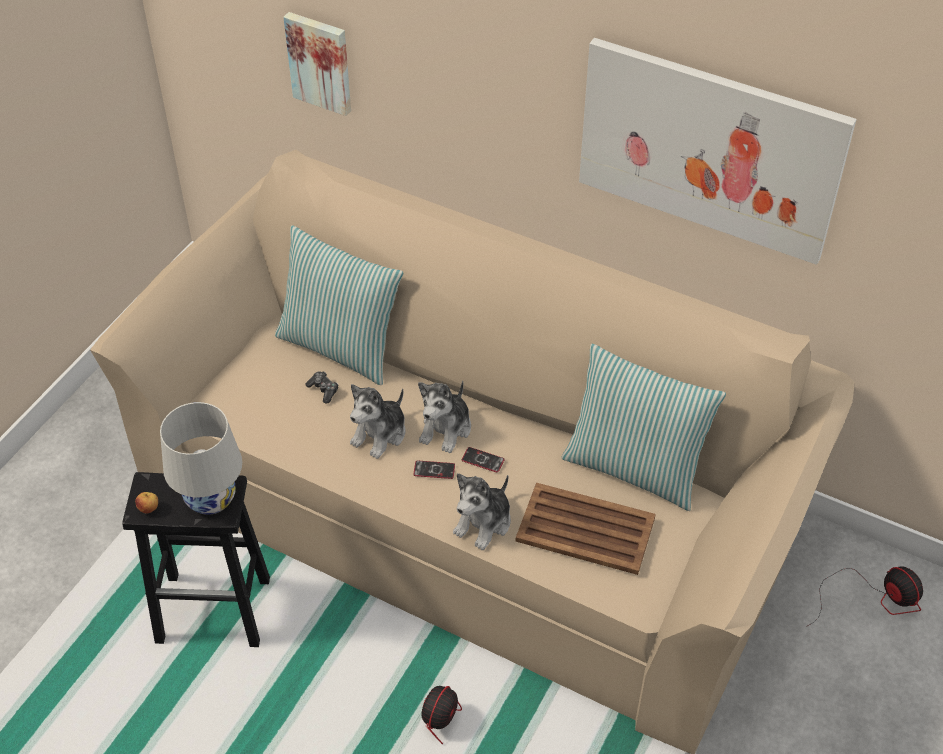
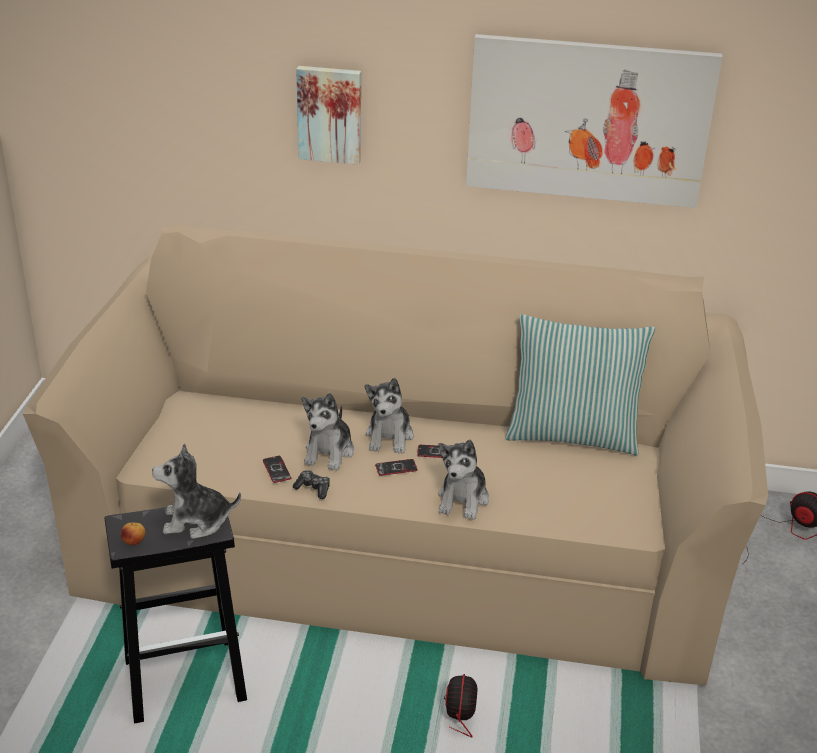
camera: 20 degrees left, 15 degrees down
white table lamp [160,402,242,515] -> plush toy [152,443,241,539]
pillow [275,225,403,385] -> none
picture [283,12,351,116] -> picture moved to [296,66,361,165]
game controller [305,371,338,404] -> game controller moved to [293,470,330,499]
brown tray [516,483,656,575] -> none
none -> phone [263,456,291,483]

